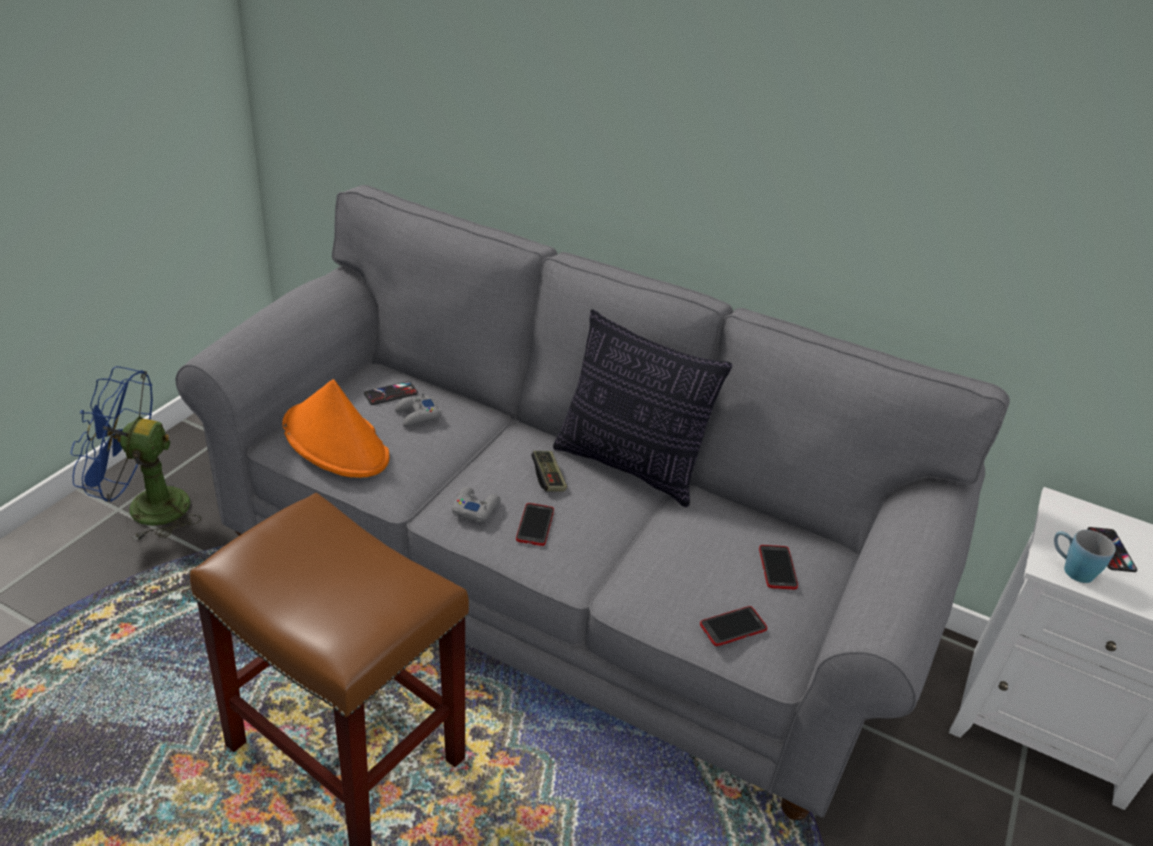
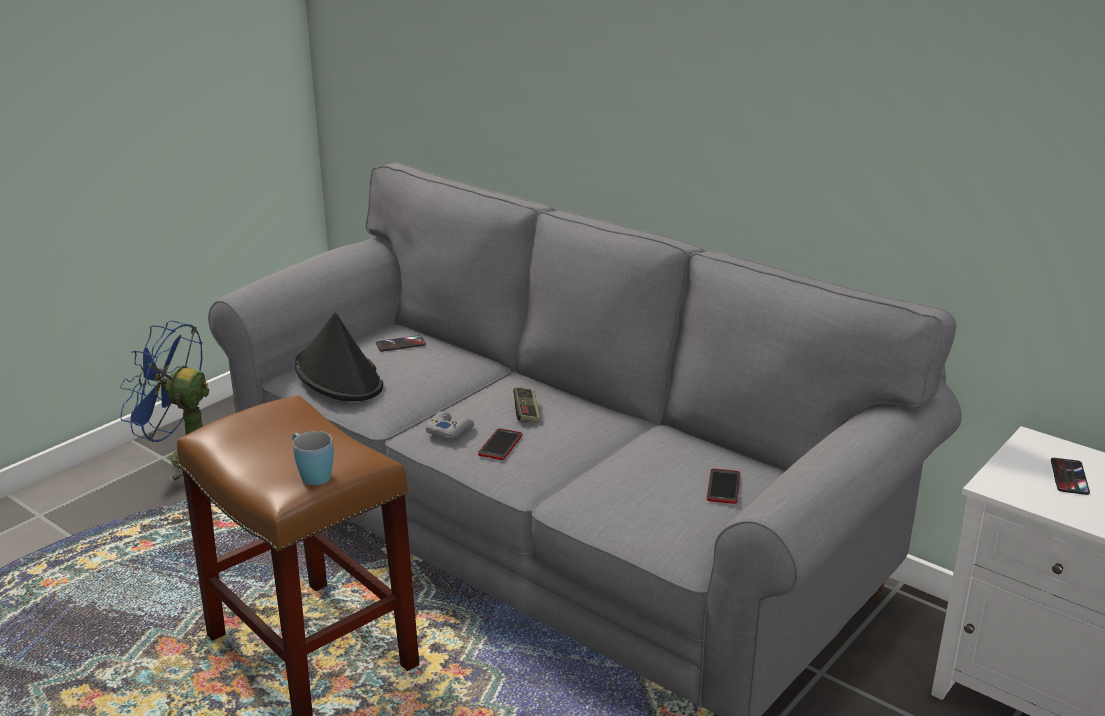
camera: 15 degrees right, 10 degrees down
orange hat [282,379,389,478] -> black hat [295,312,383,401]
grey game controller [395,392,441,427] -> none
pillow [553,309,732,507] -> none
phone [700,606,767,646] -> none
blue mug [1054,530,1116,583] -> blue mug moved to [292,431,334,485]

